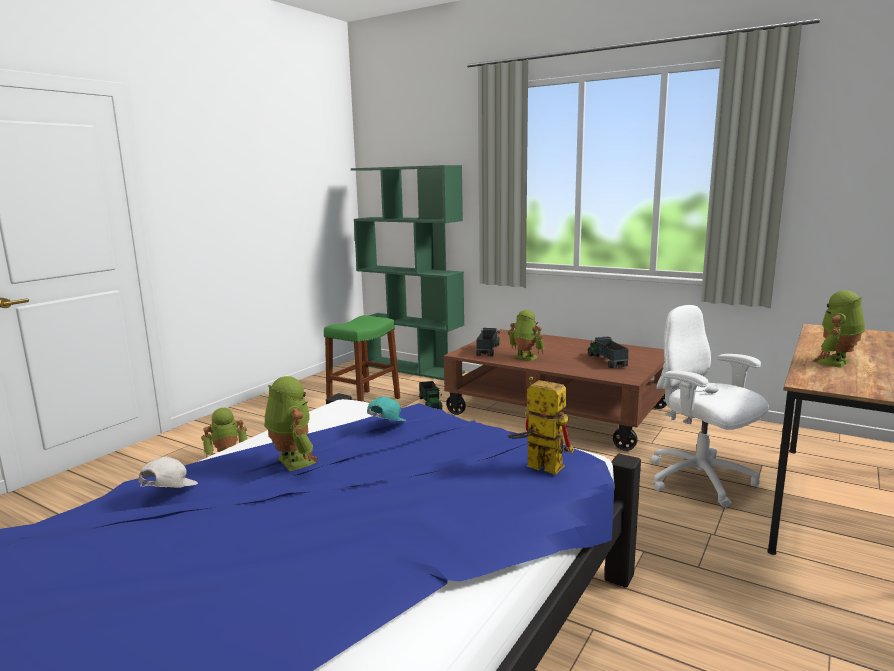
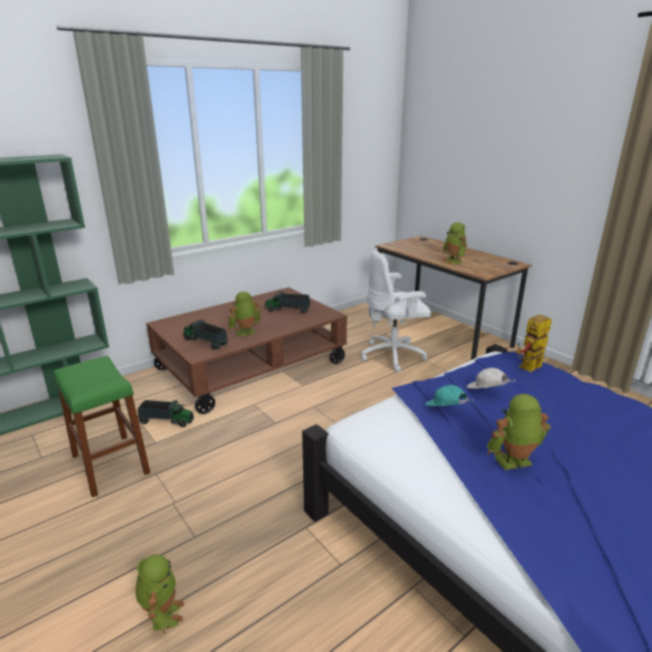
camera: 70 degrees left, 10 degrees up
white cap [139,457,198,487] -> white cap moved to [467,368,516,389]

